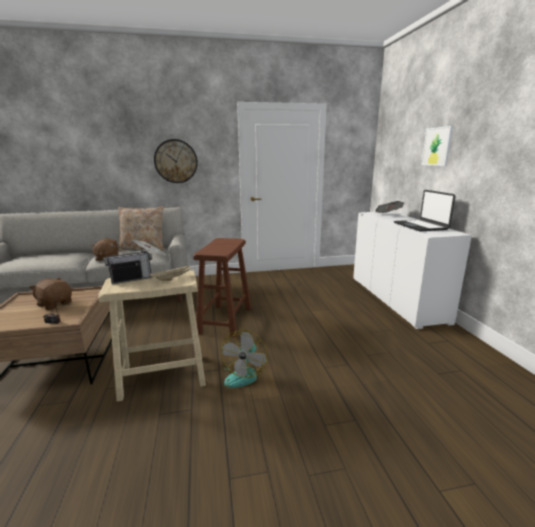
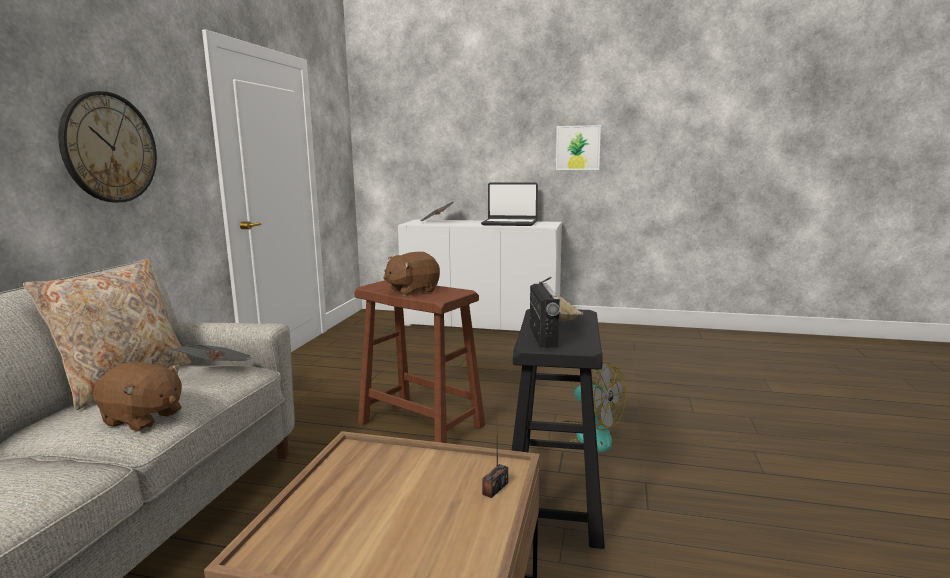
camera: 65 degrees left, 5 degrees down
brown plush toy [29,278,72,310] -> brown plush toy moved to [383,252,440,296]
beige stool [98,270,206,402] -> black stool [511,309,605,549]
picture [422,126,453,166] -> picture moved to [556,125,601,170]

